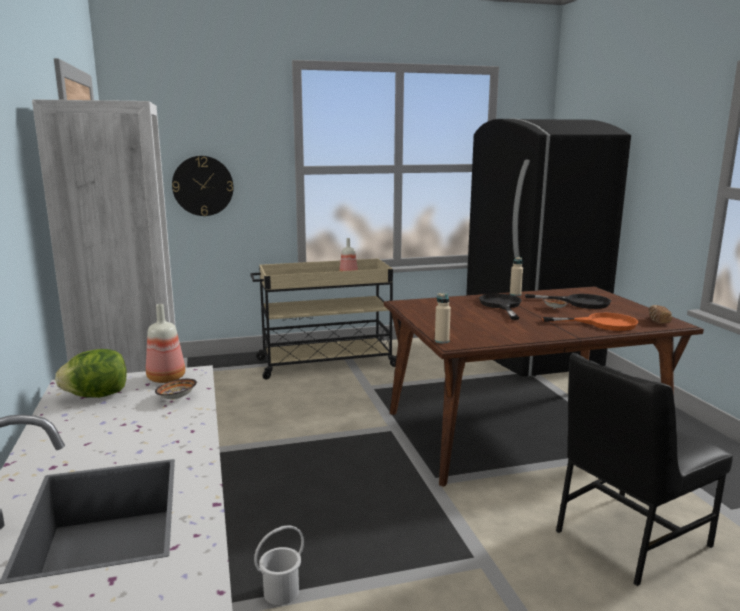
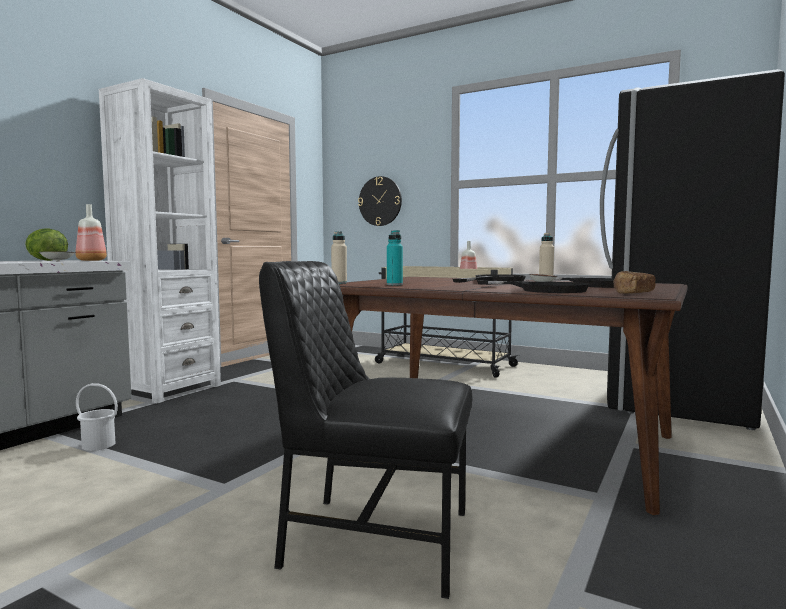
camera: 45 degrees right, 10 degrees down
orange frying pan [542,313,638,331] -> black frying pan [477,280,589,293]
none -> turquoise bottle [387,230,403,285]

